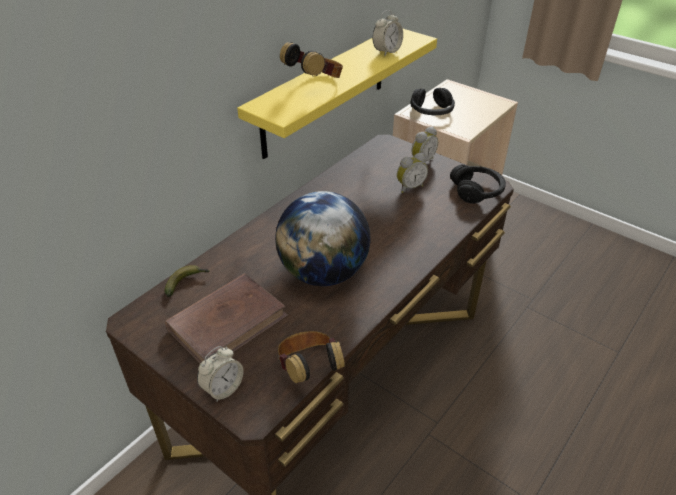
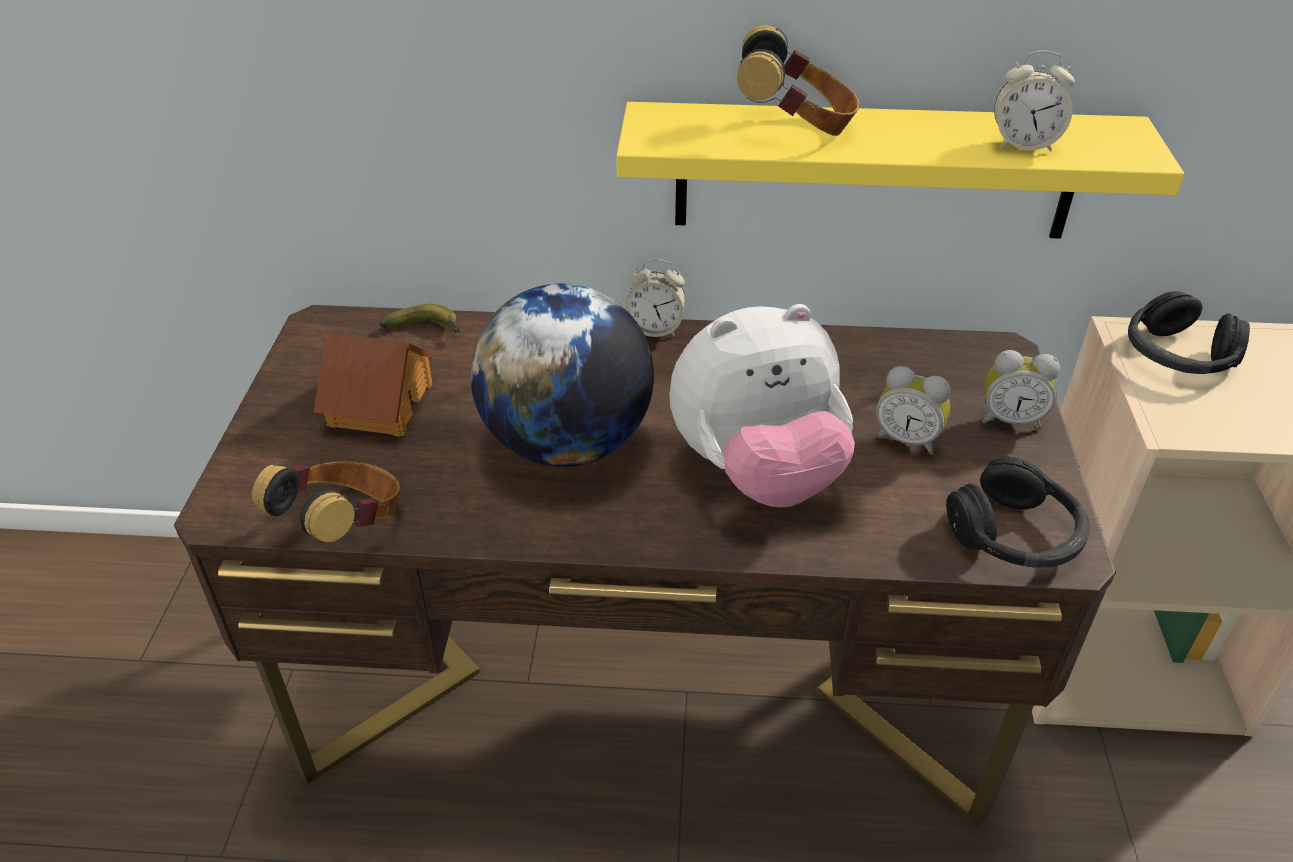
camera: 55 degrees right, 0 degrees up
brown book [165,273,288,364] -> toy house [314,333,434,437]
alarm clock [197,346,243,401] -> alarm clock moved to [625,259,685,337]
none -> plush toy [669,304,855,507]

